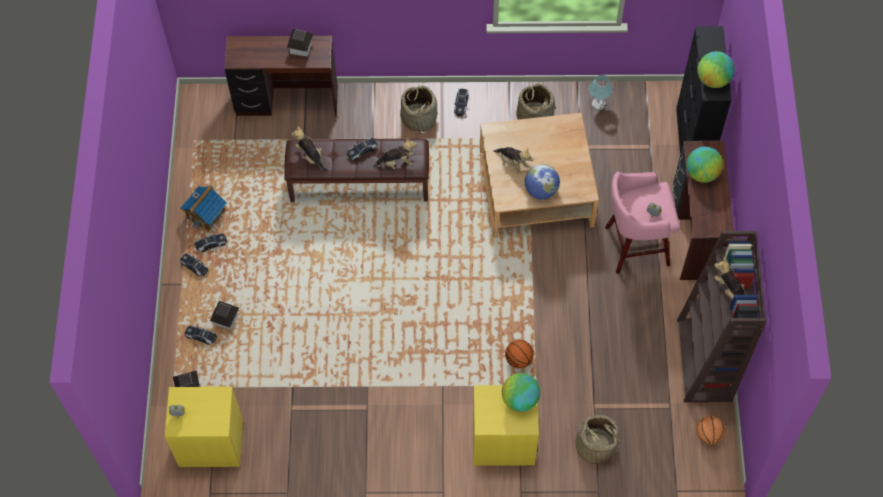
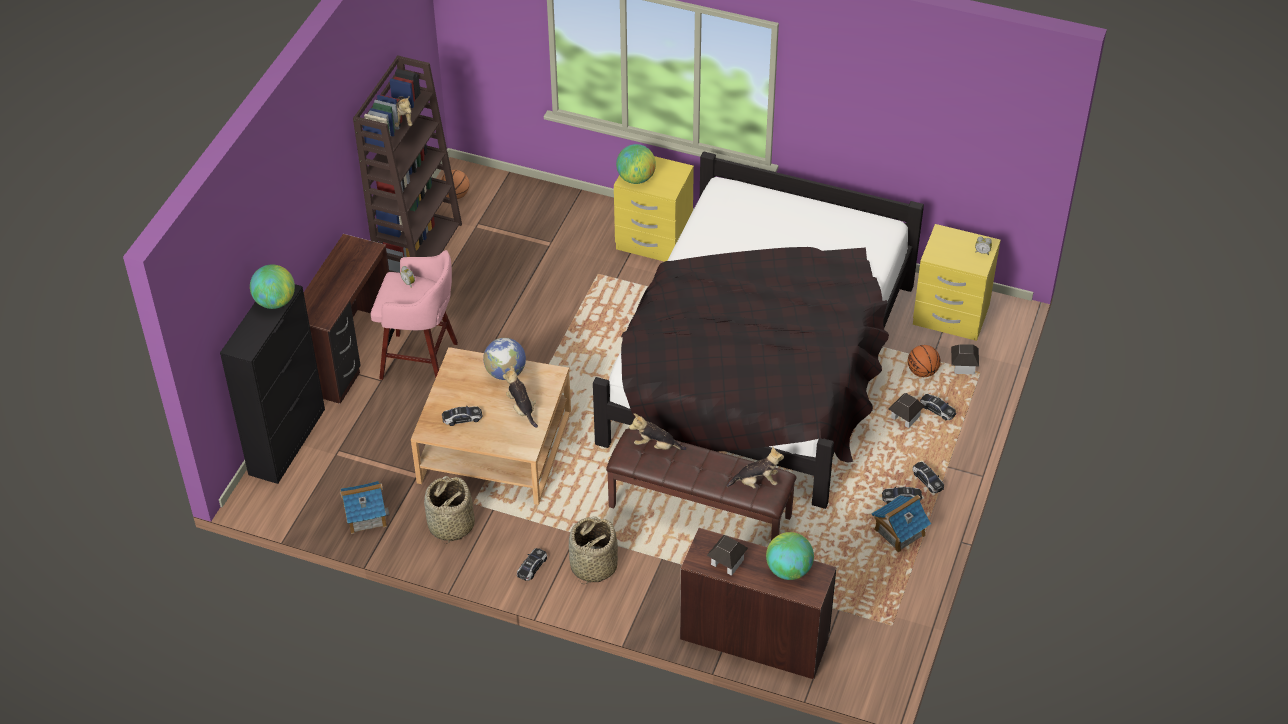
camera: 160 degrees left, 15 degrees down
plush toy [291,126,327,171] -> plush toy turned 75 degrees counterclockwise [727,446,784,489]
toy car [347,138,377,161] -> toy car moved to [442,406,482,426]
basketball [505,340,534,369] -> basketball moved to [908,345,940,377]
basket [568,415,621,464] -> none
table lamp [589,75,613,110] -> toy house [340,481,390,534]
globe [686,147,723,183] -> globe moved to [766,532,814,580]
none -> black bed [593,152,924,509]

